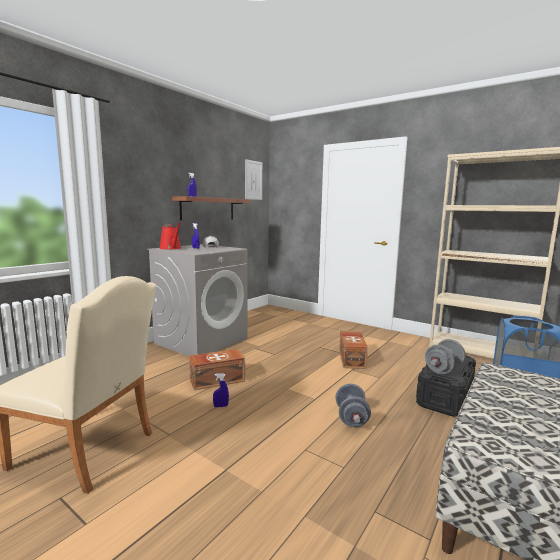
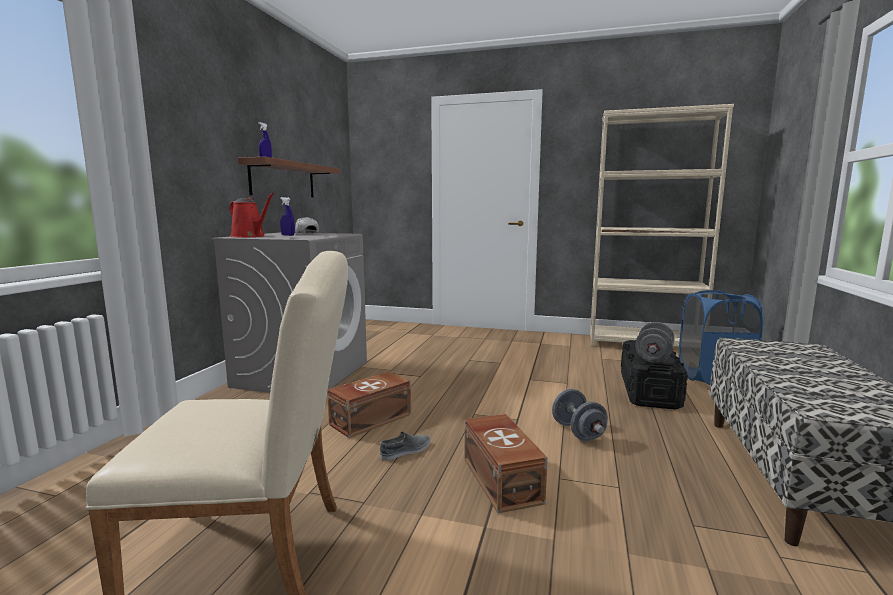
camera: 20 degrees left, 0 degrees up
blue spray bottle [213,373,229,408] -> grey shoe [380,431,430,460]
picture [245,159,262,200] -> none
brown storage box [339,331,368,369] -> brown storage box moved to [464,414,547,513]

